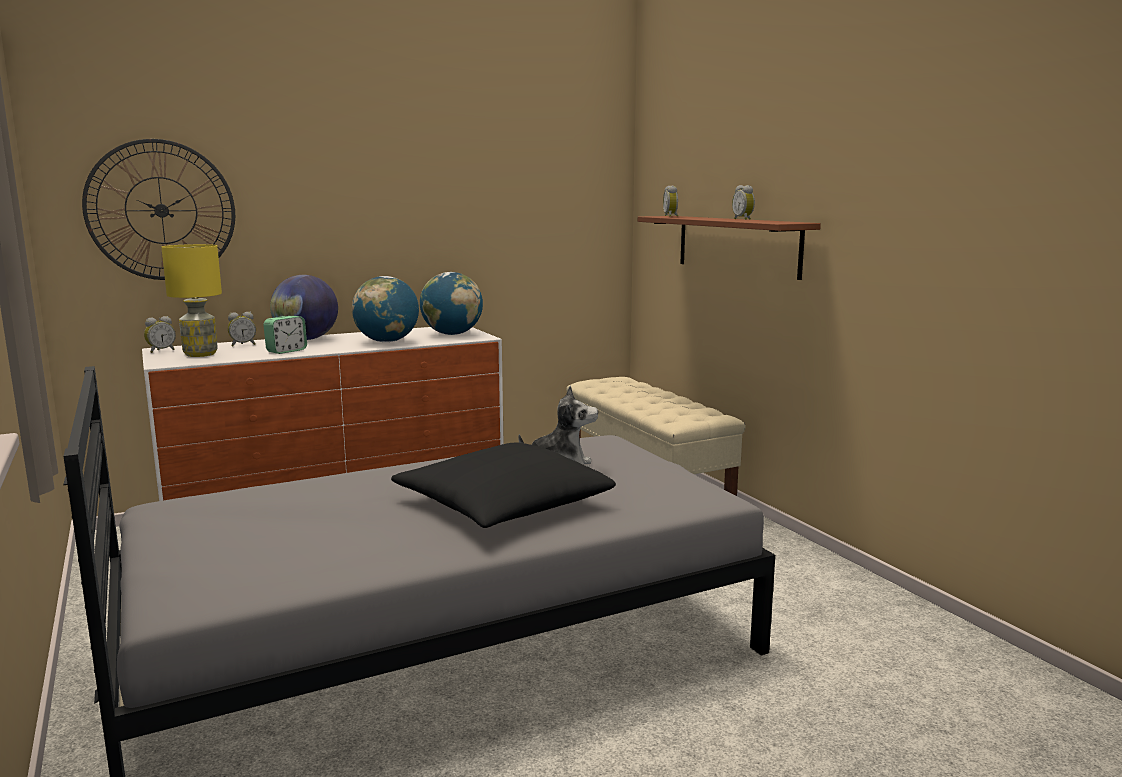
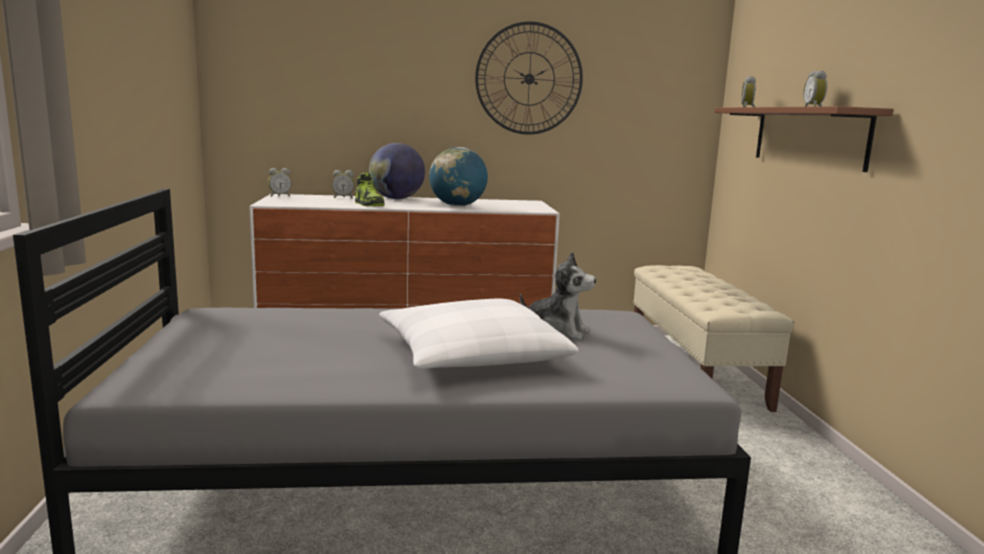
camera: 20 degrees right, 0 degrees up
wall clock [82,139,235,280] -> wall clock moved to [475,21,583,135]
yellow table lamp [161,244,222,357] -> none
alarm clock [263,316,307,354] -> shoe [355,173,385,206]
black pillow [391,443,616,528] -> white pillow [379,299,578,369]
globe [420,272,483,335] -> none

